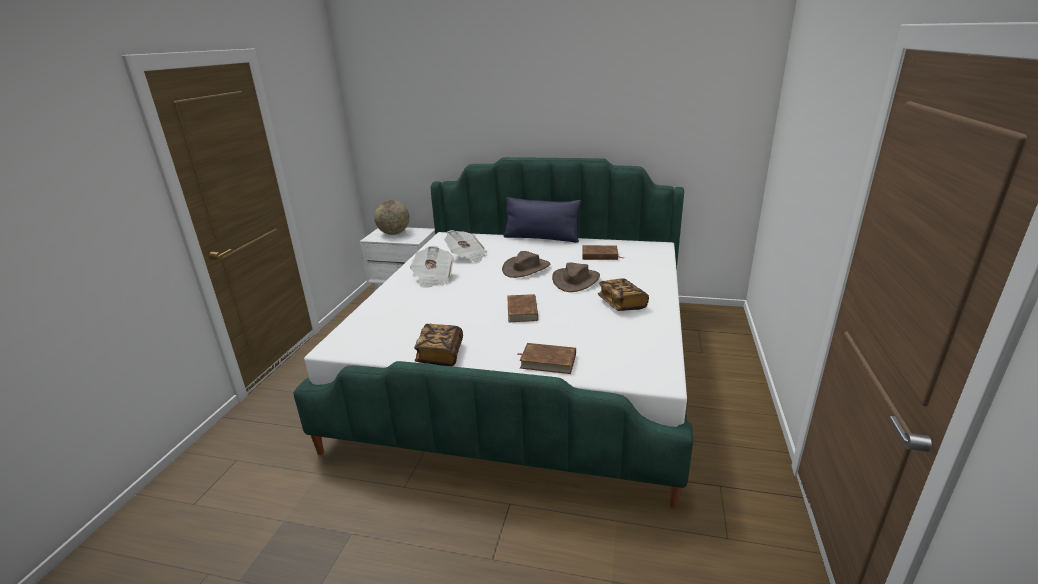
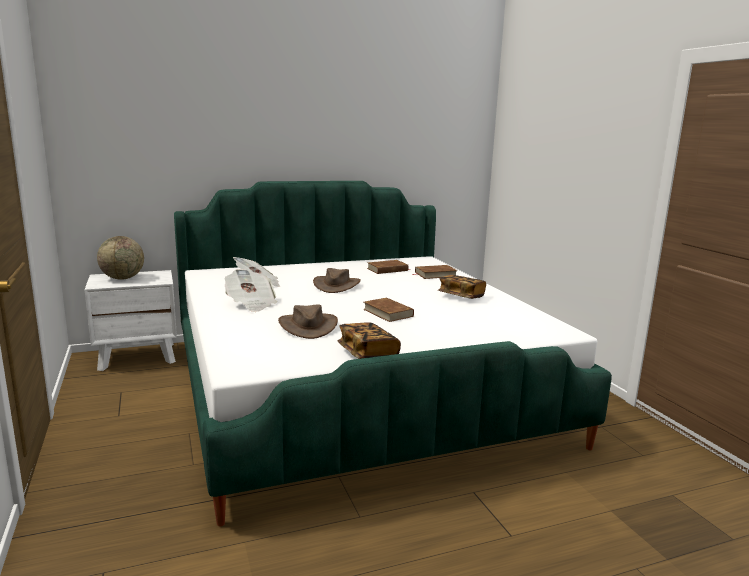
camera: 35 degrees left, 10 degrees down
blue pillow [504,197,581,243] -> none
brown book [517,343,576,374] -> brown book moved to [412,265,458,279]
brown hat [552,262,600,292] -> brown hat moved to [278,304,338,339]

